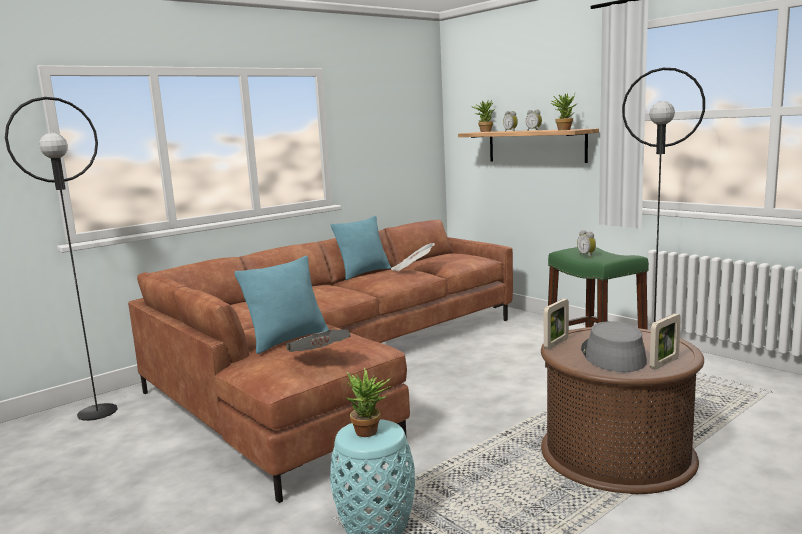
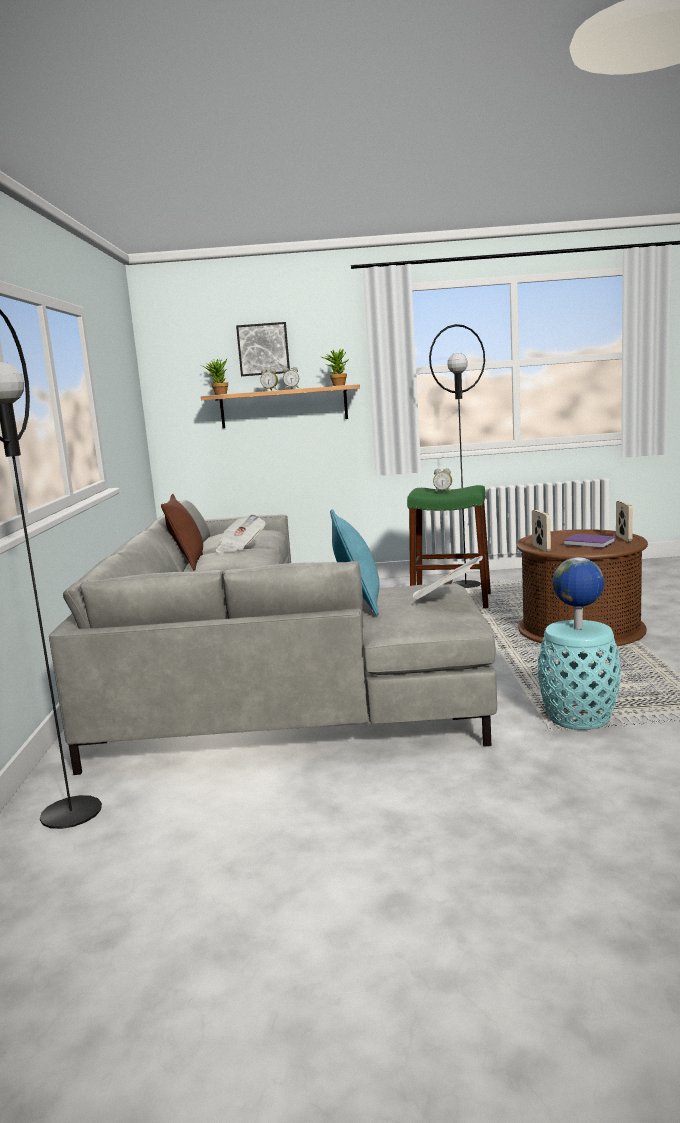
camera: 50 degrees left, 0 degrees up
brown sofa [128,220,513,503] -> grey sofa [49,500,497,775]
turquoise pillow [331,216,391,280] -> brown pillow [161,494,203,570]
potted plant [346,368,391,437] -> globe [553,557,604,629]
grey hat [581,321,647,372] -> purple book [563,534,616,548]
none -> picture [236,322,290,376]

